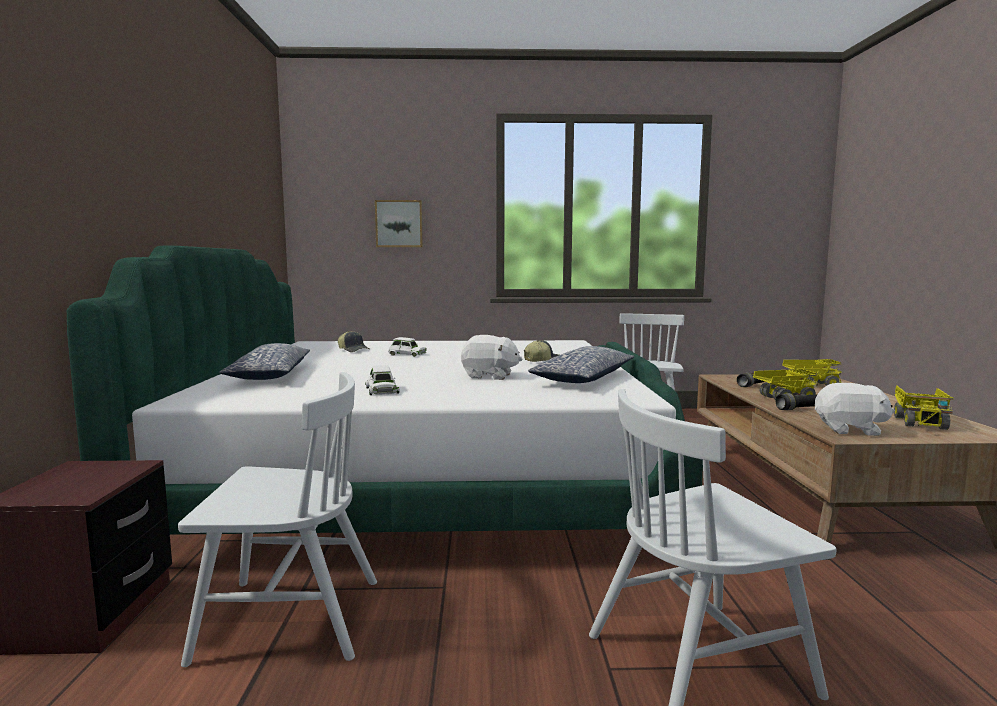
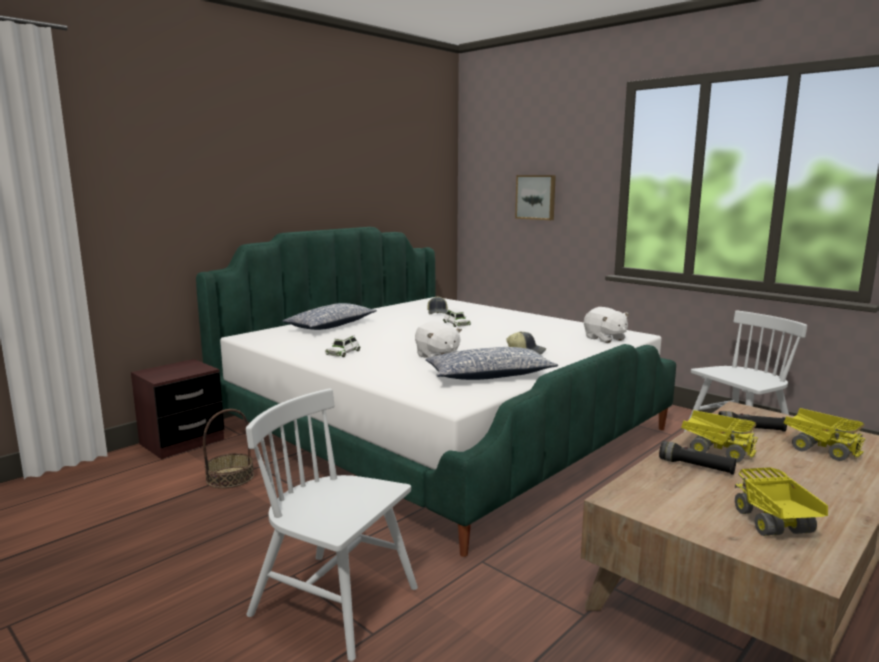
camera: 45 degrees right, 5 degrees up
white chair [178,372,377,667] -> basket [203,409,254,489]
white plush toy [815,383,895,436] -> white plush toy moved to [584,307,629,343]
toy truck [894,386,954,430] -> toy truck turned 105 degrees clockwise [735,467,828,536]

